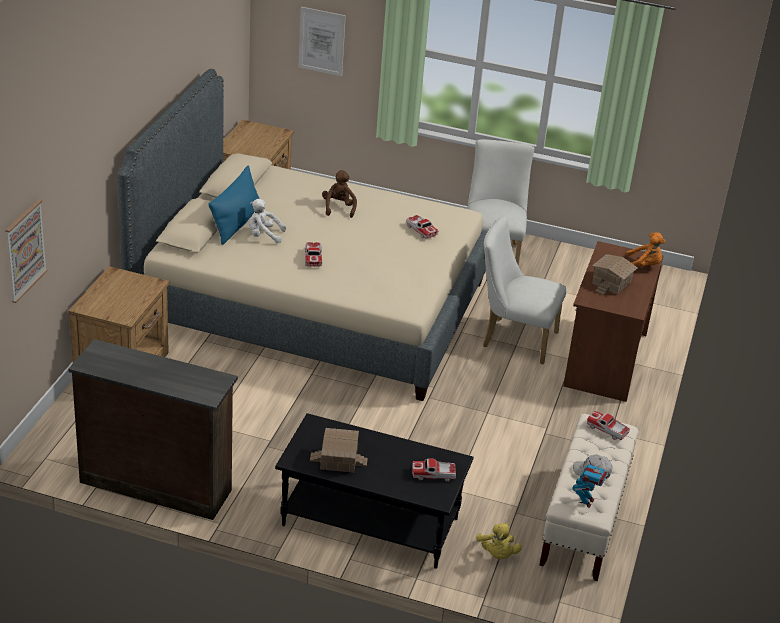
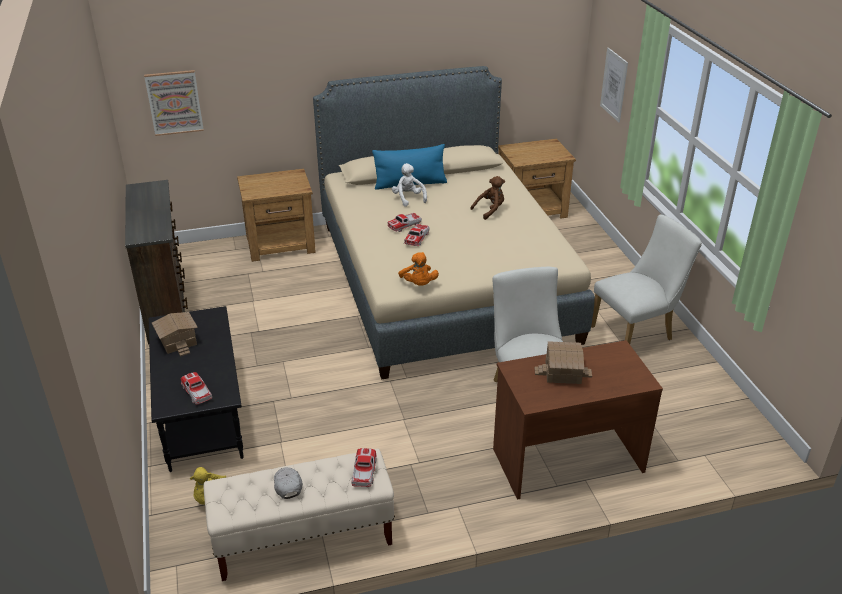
camera: 60 degrees right, 0 degrees up
toy car [406,215,438,239] -> toy car moved to [404,224,430,246]
toy robot [572,455,608,508] -> none
orange plush toy [626,232,665,267] -> orange plush toy moved to [398,252,439,286]

